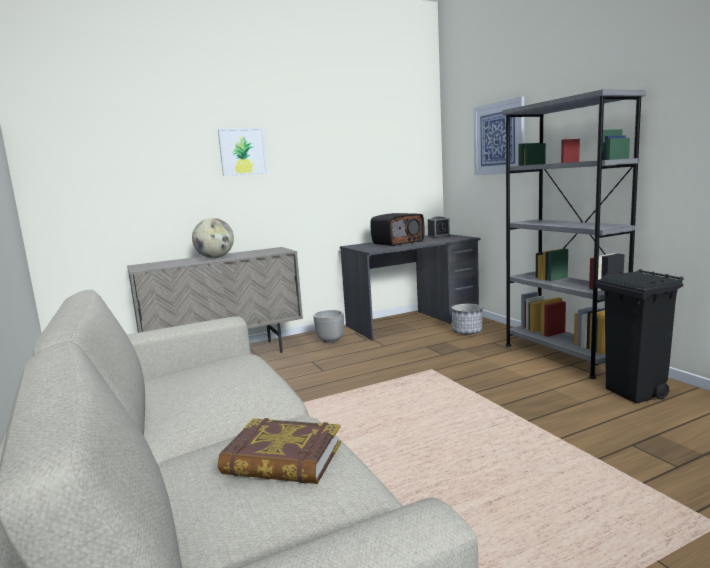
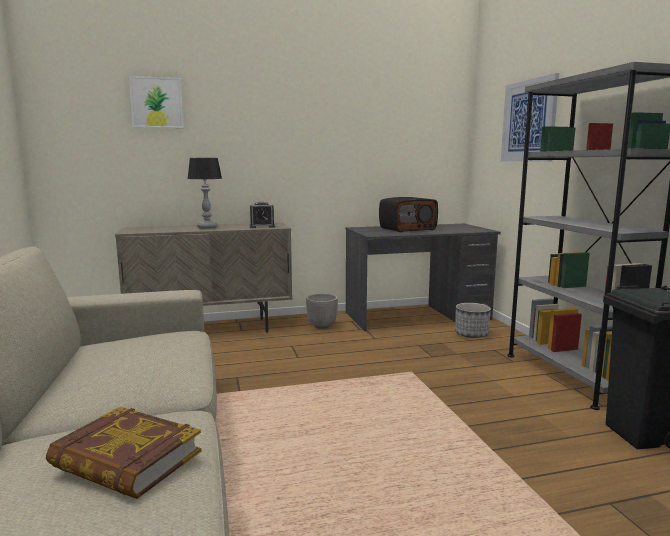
camera: 10 degrees right, 0 degrees up
globe [192,218,234,258] -> table lamp [187,158,222,229]
picture [218,128,267,176] -> picture moved to [129,76,184,128]
alarm clock [427,216,451,238] -> alarm clock moved to [250,202,275,228]

